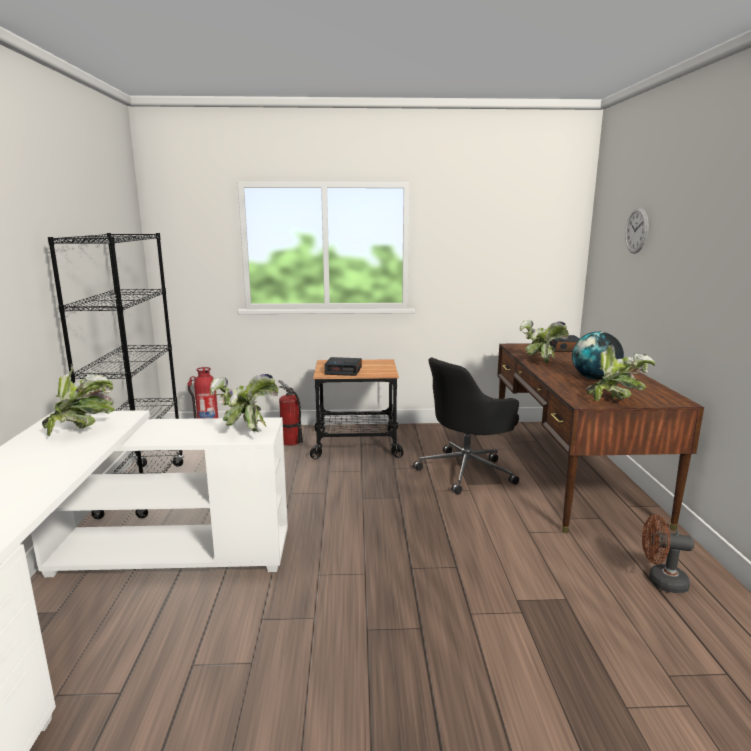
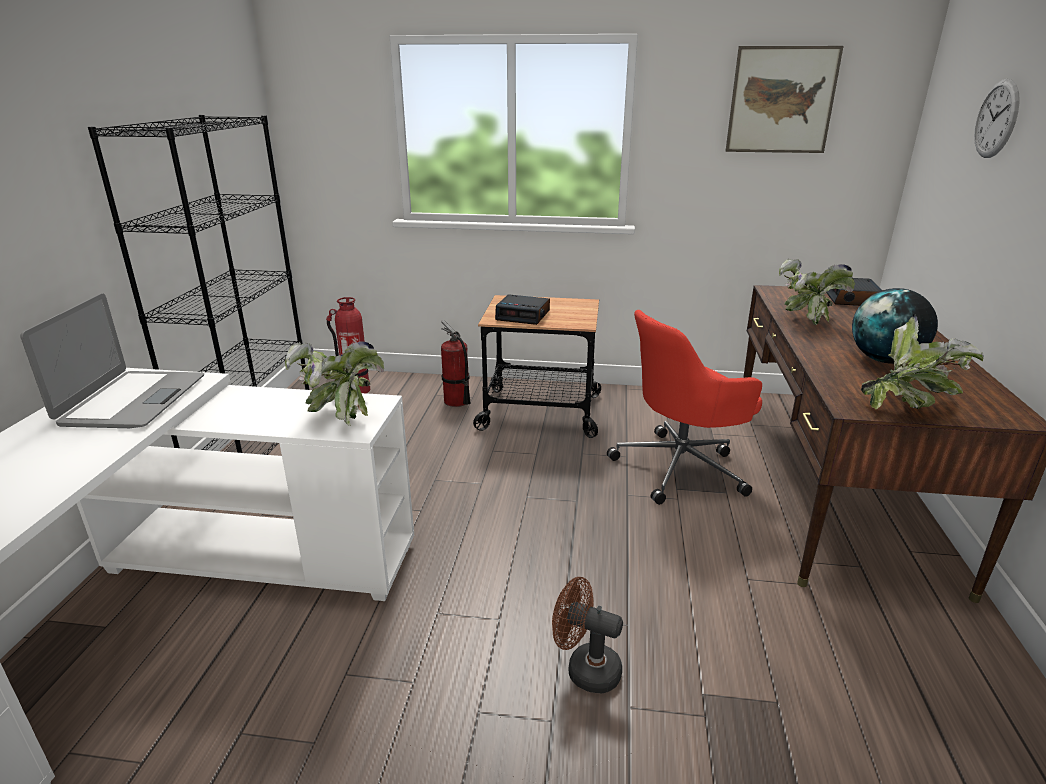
camera: 10 degrees right, 10 degrees up
potted plant [42,363,115,436] -> laptop [20,294,204,428]
black office chair [413,357,519,494] -> red office chair [607,310,762,505]
brown fan [642,514,694,593] -> brown fan moved to [552,577,623,693]
none -> picture [726,46,844,153]

